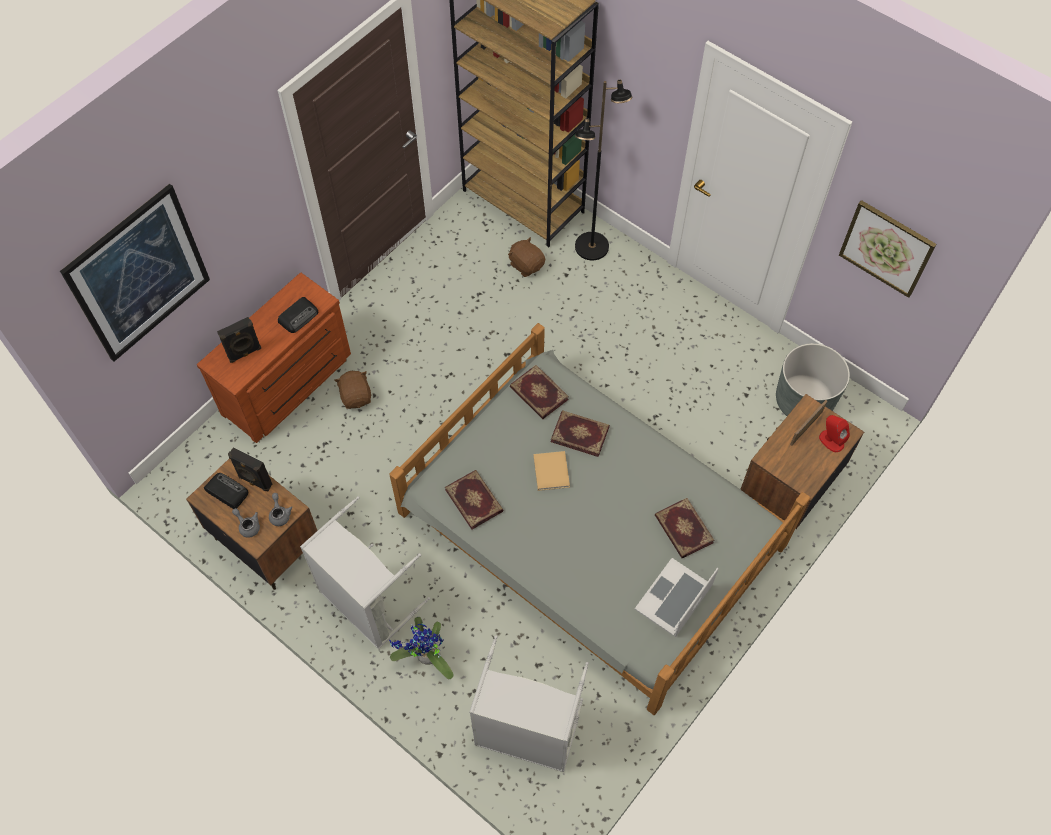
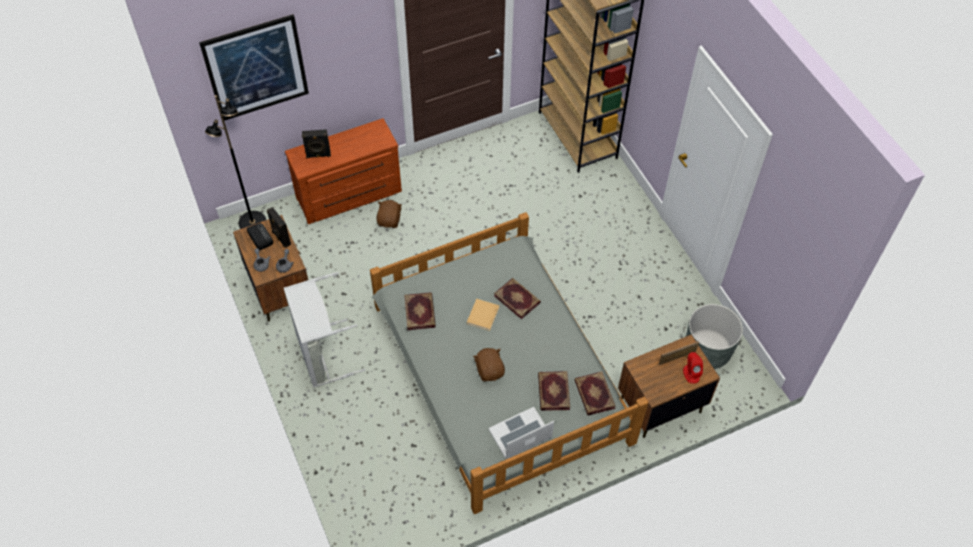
camera: 25 degrees right, 5 degrees down
radio [278,297,318,333] -> none
potted plant [389,617,454,679] -> none
grey laundry basket [469,636,589,772] -> none
brown plush toy [508,237,545,277] -> brown plush toy moved to [473,348,505,381]
book [510,365,569,419] -> book moved to [574,371,616,416]
black floor lamp [575,80,632,260] -> black floor lamp moved to [205,95,266,229]
picture [839,200,936,298] -> none

